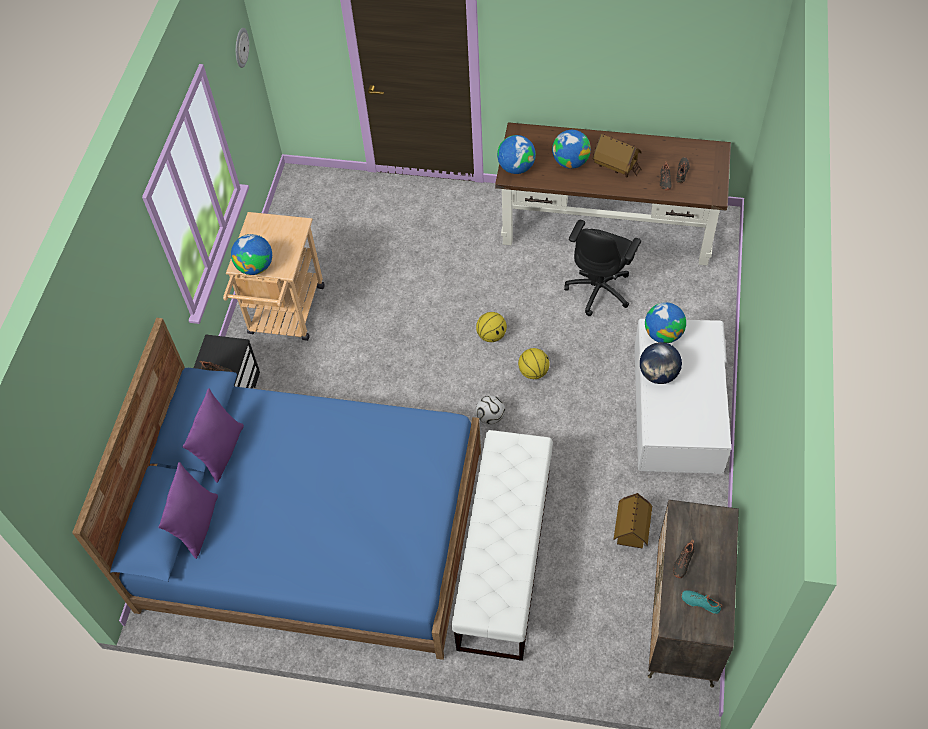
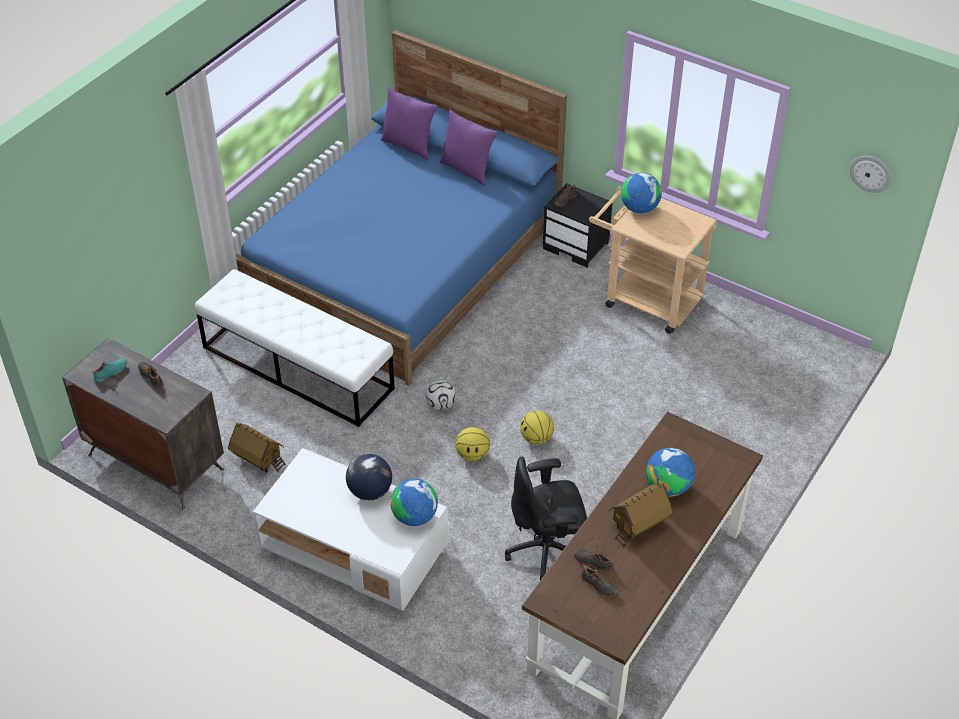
camera: 110 degrees right, 10 degrees down
globe [497,135,536,174] -> none
black office chair [564,220,641,316] -> black office chair turned 60 degrees counterclockwise [505,456,587,580]

